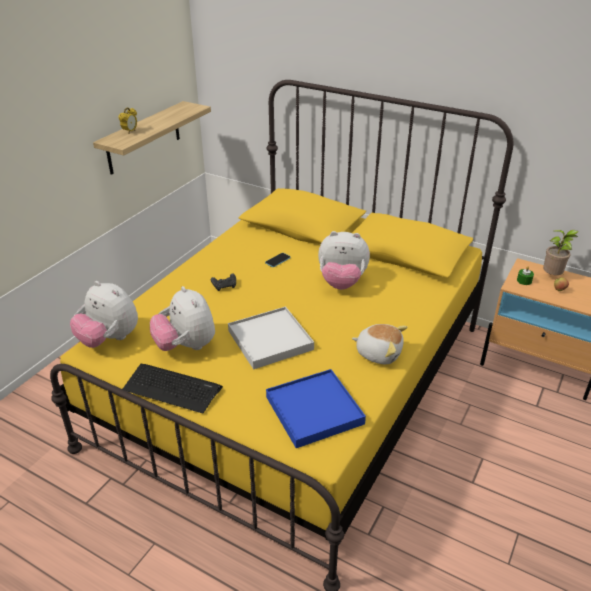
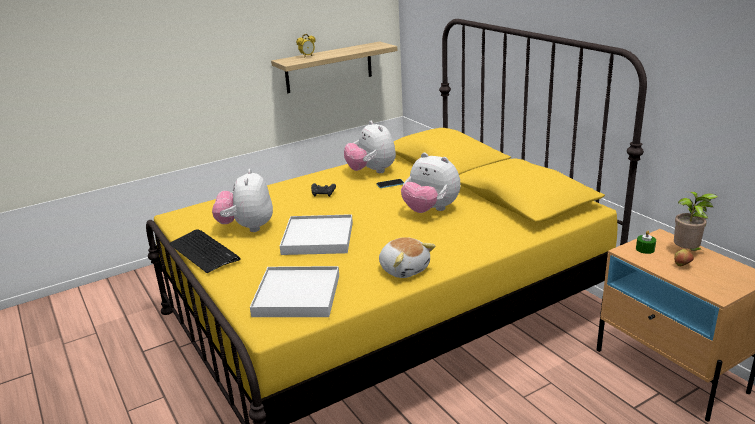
camera: 30 degrees right, 10 degrees down
plush toy [70,281,138,348] -> plush toy moved to [344,121,396,173]
blue tray [266,369,366,448] -> white tray [250,266,339,317]

